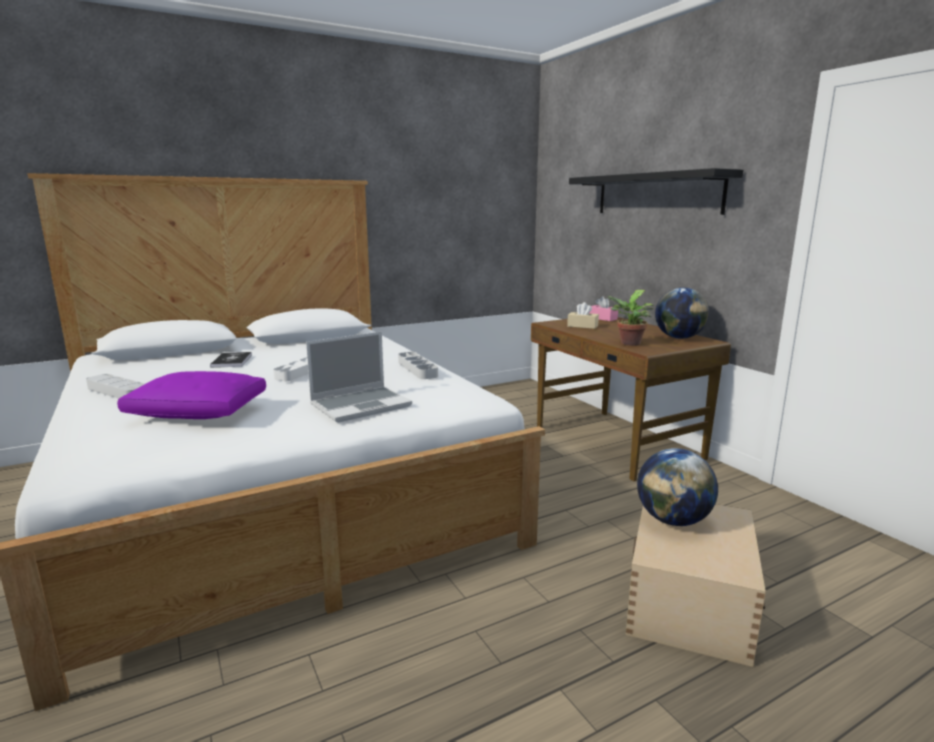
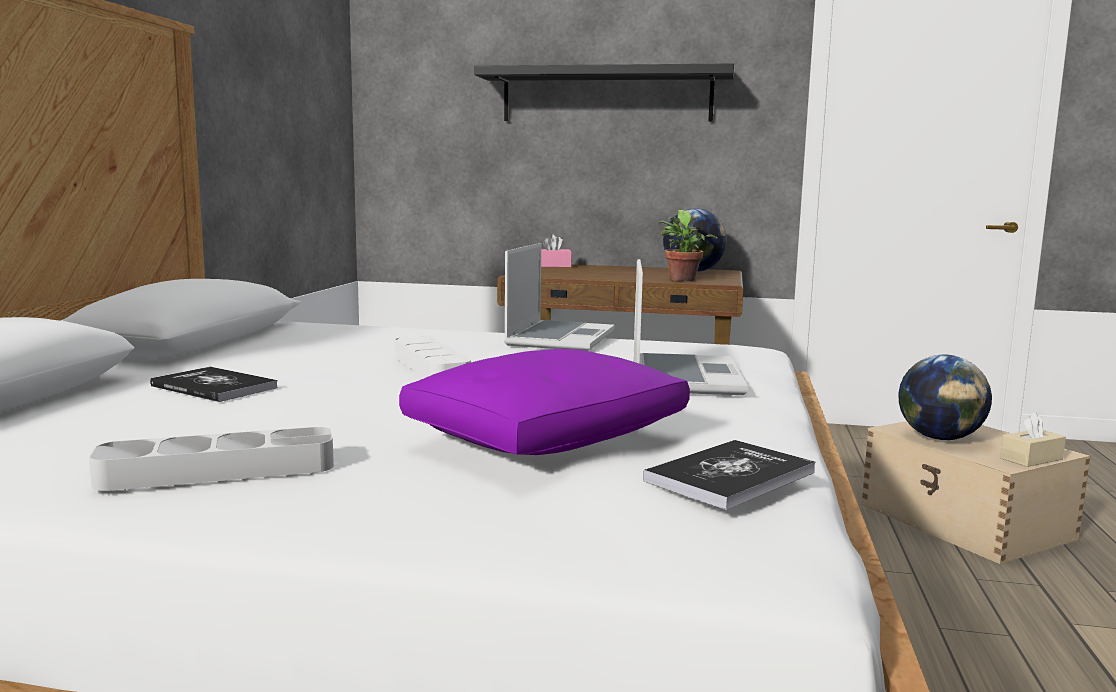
camera: 50 degrees left, 5 degrees down
grey tray [398,352,438,379] -> laptop [504,243,615,351]
beige tissue box [567,302,599,329] -> beige tissue box moved to [1000,412,1066,467]
none -> book [643,440,815,510]

